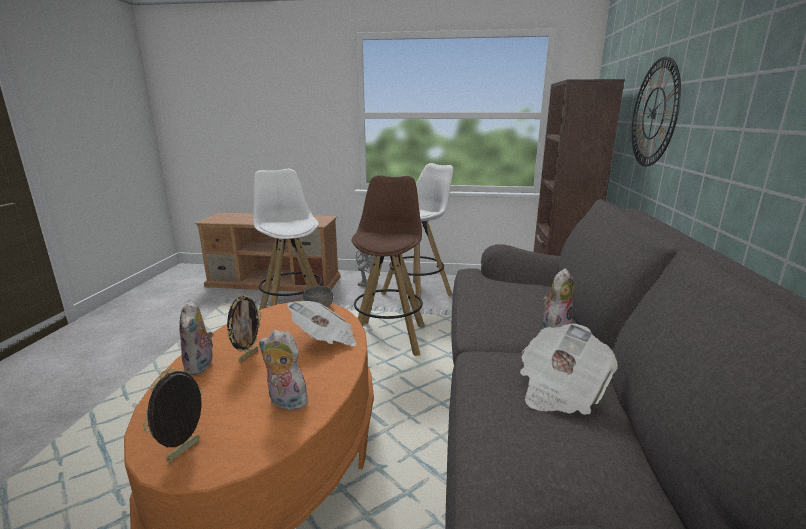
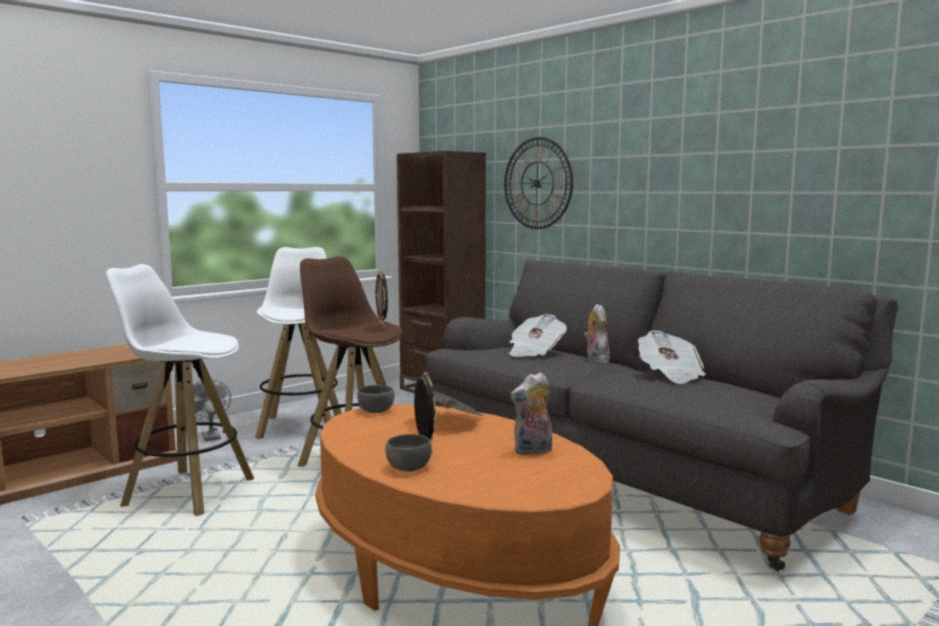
camera: 50 degrees left, 10 degrees down
picture frame [143,368,202,462] -> picture frame moved to [375,270,388,329]
plush toy [179,299,214,375] -> grey bowl [385,434,432,472]
none -> newspaper [509,314,567,357]

